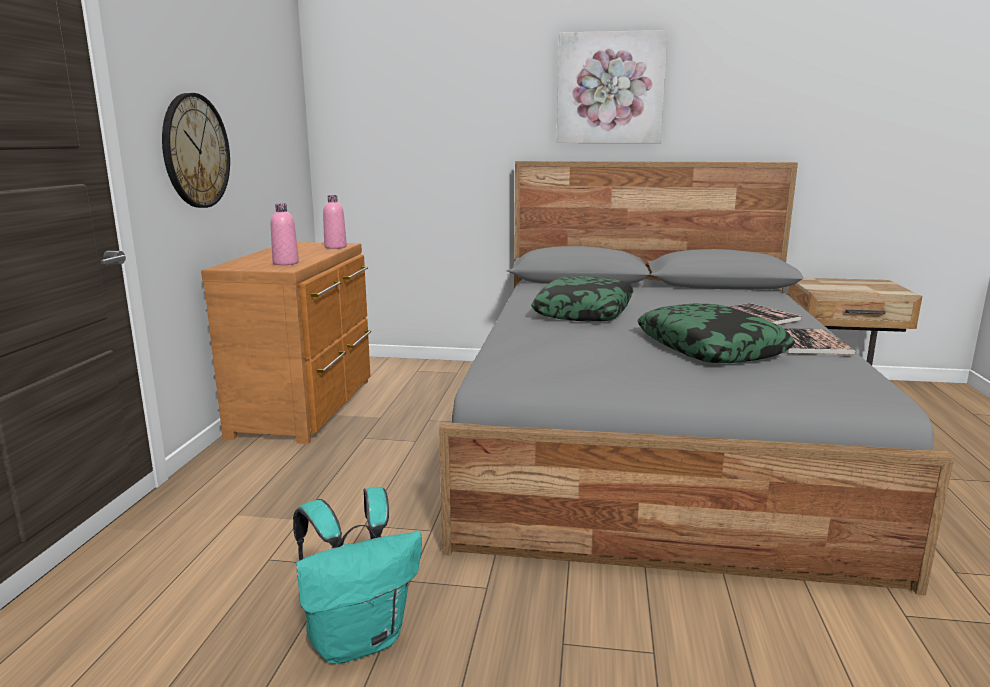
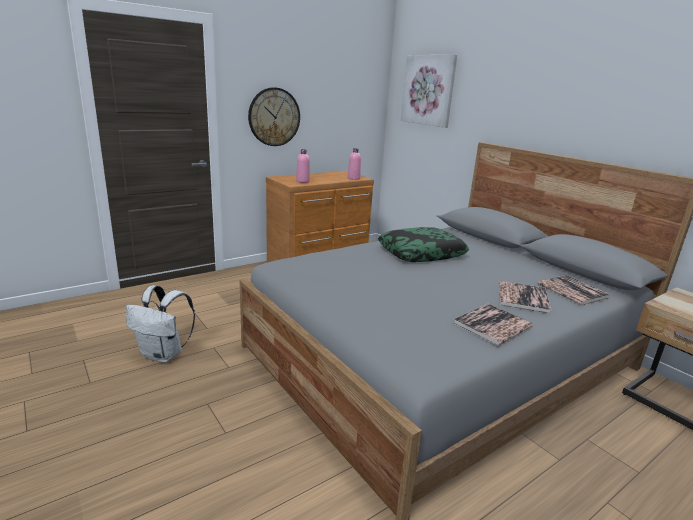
camera: 45 degrees right, 5 degrees up
turquoise backpack [293,487,422,664] -> white backpack [126,285,195,363]
picture [557,30,668,143] -> picture moved to [401,55,457,128]
pillow [638,303,795,363] -> none
none -> book [538,275,611,305]

